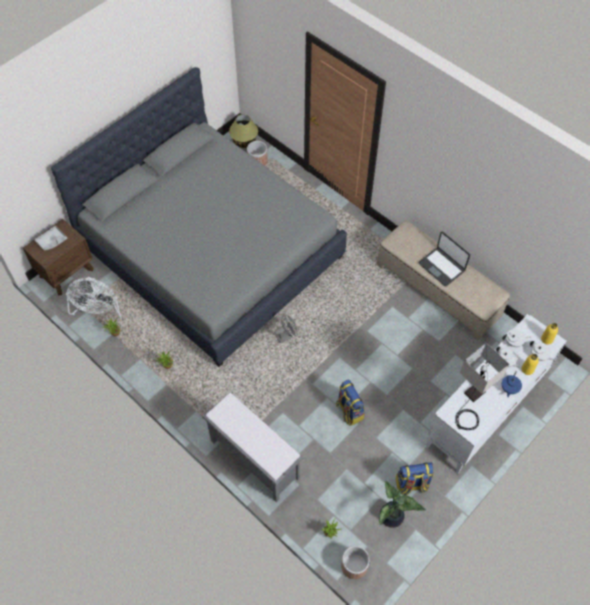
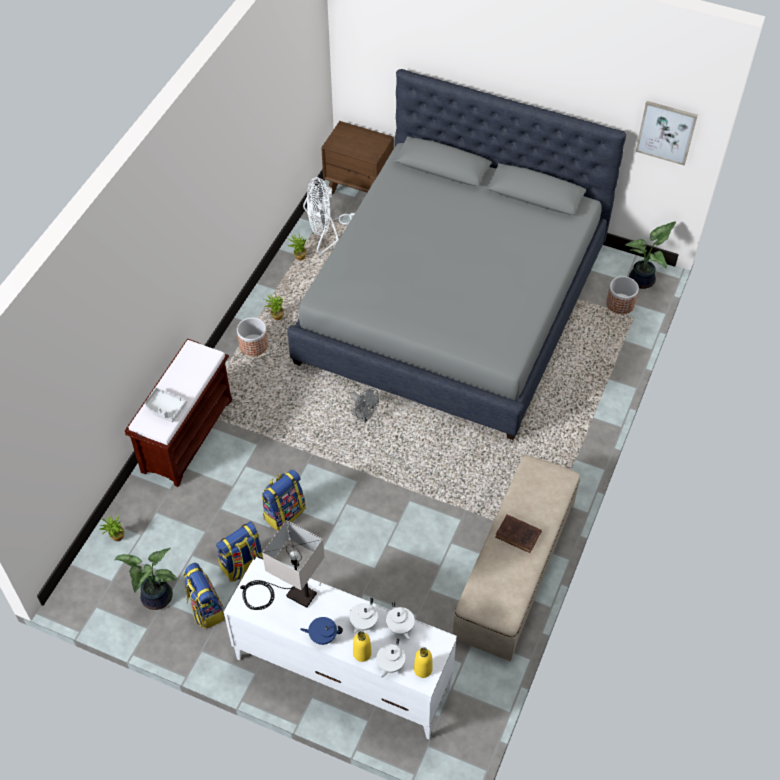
camera: 70 degrees right, 5 degrees down
grey tray [35,226,67,250] -> grey tray moved to [144,388,187,423]
grey bench [202,392,303,502] -> brown bench [125,339,232,487]
table lamp [229,114,258,148] -> potted plant [625,221,676,289]
planter [341,546,369,579] -> planter moved to [237,317,268,356]
laptop [418,232,470,286] -> brown book [496,514,542,553]
none -> backpack [216,522,263,582]
none -> picture [635,101,698,165]

